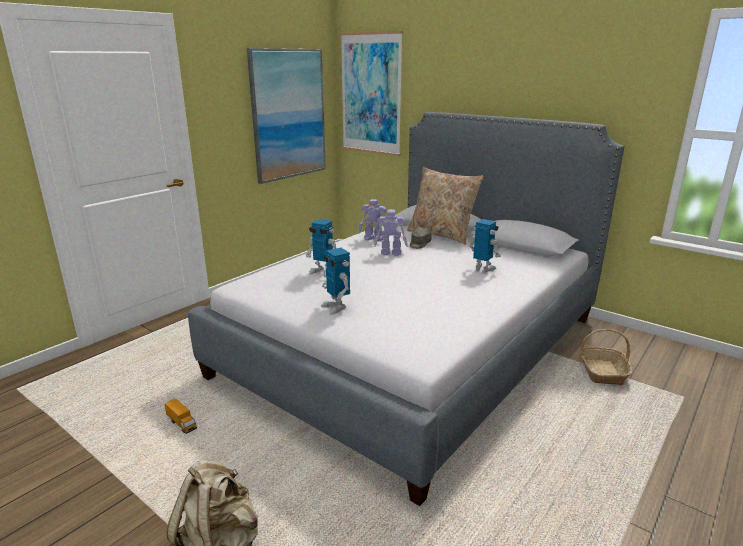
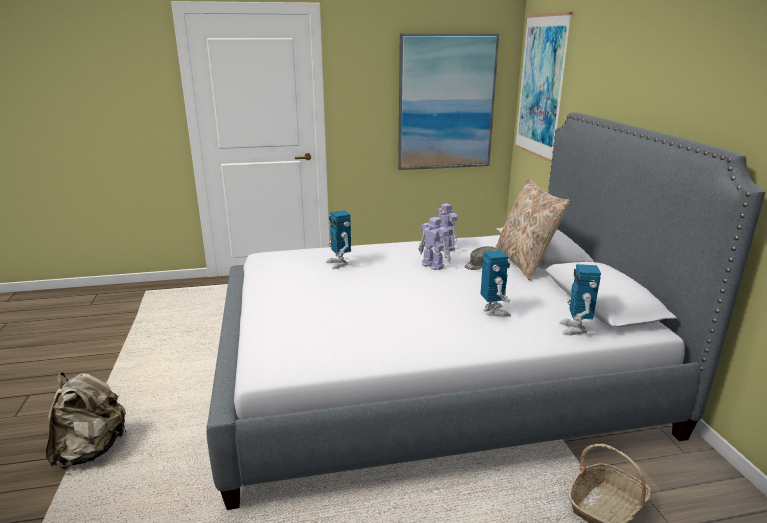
camera: 40 degrees right, 0 degrees up
toy truck [165,398,197,434] -> none
toy robot [321,248,350,315] -> toy robot moved to [559,264,601,335]

